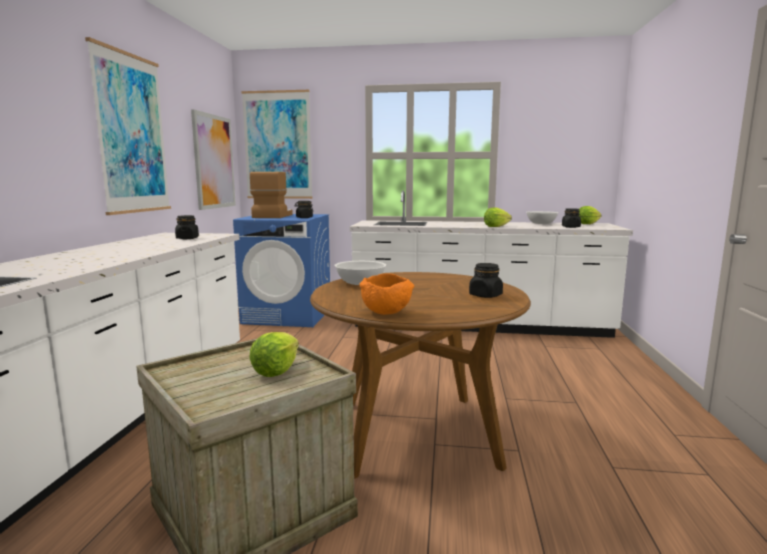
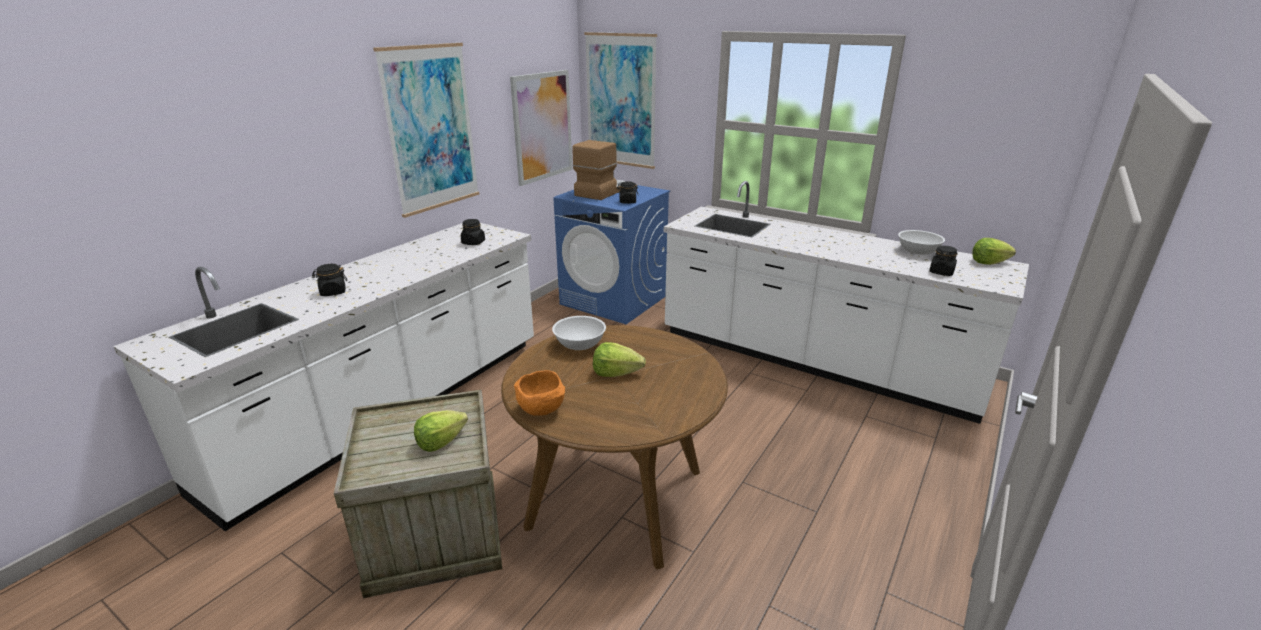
camera: 25 degrees right, 15 degrees up
black jar [469,263,503,298] -> black jar moved to [312,264,347,296]
lettuce [484,208,512,227] -> lettuce moved to [593,342,646,377]

